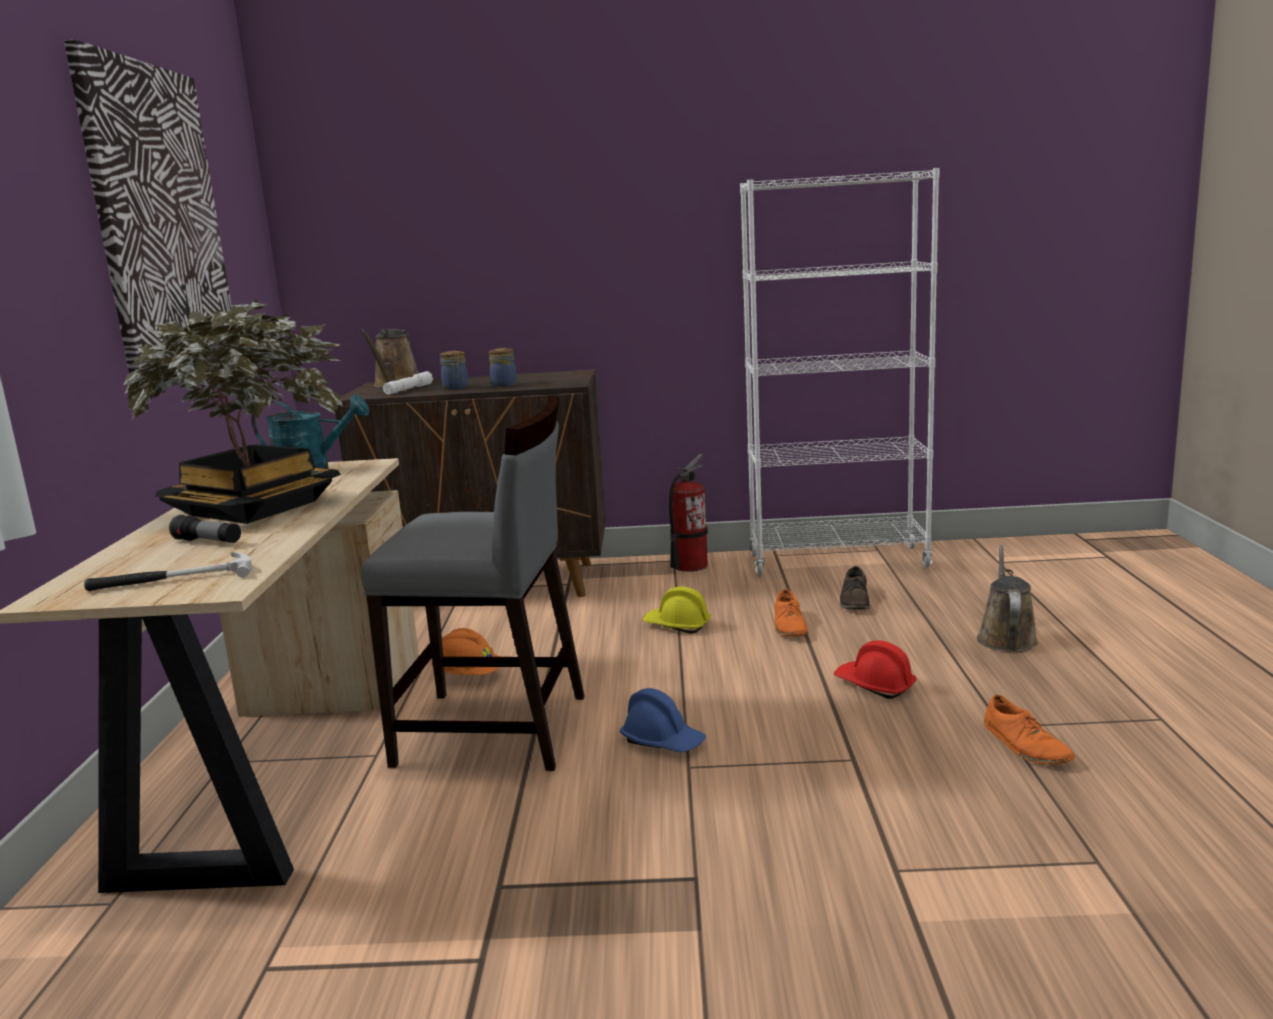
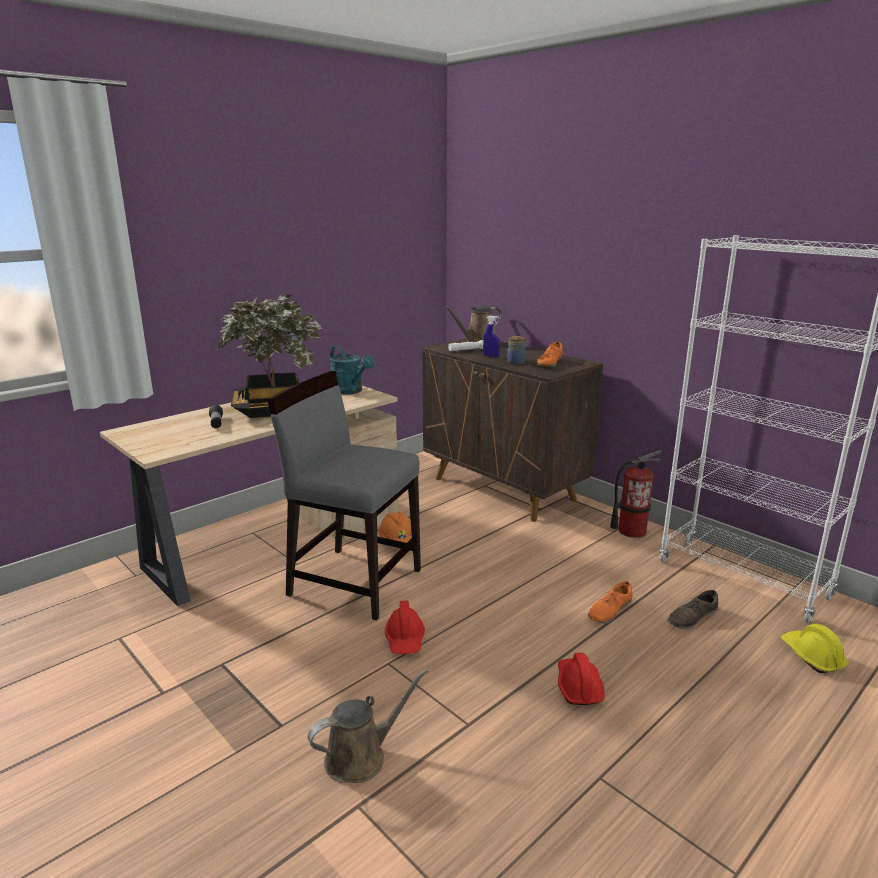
camera: 45 degrees right, 5 degrees up
picture [64,40,231,381] -> none
hammer [84,552,252,591] -> none
grey chair [361,396,585,771] -> grey chair turned 150 degrees clockwise [267,371,421,621]
jar [440,351,468,390] -> blue spray bottle [483,316,500,357]
blue hard hat [620,688,706,752] -> red hard hat [385,601,425,654]
yellow hard hat [642,586,711,634] -> yellow hard hat moved to [781,624,849,673]
brown watering can [977,545,1038,652] -> brown watering can moved to [308,669,428,783]
orange shoe [984,695,1075,764] -> orange shoe moved to [537,342,563,367]

